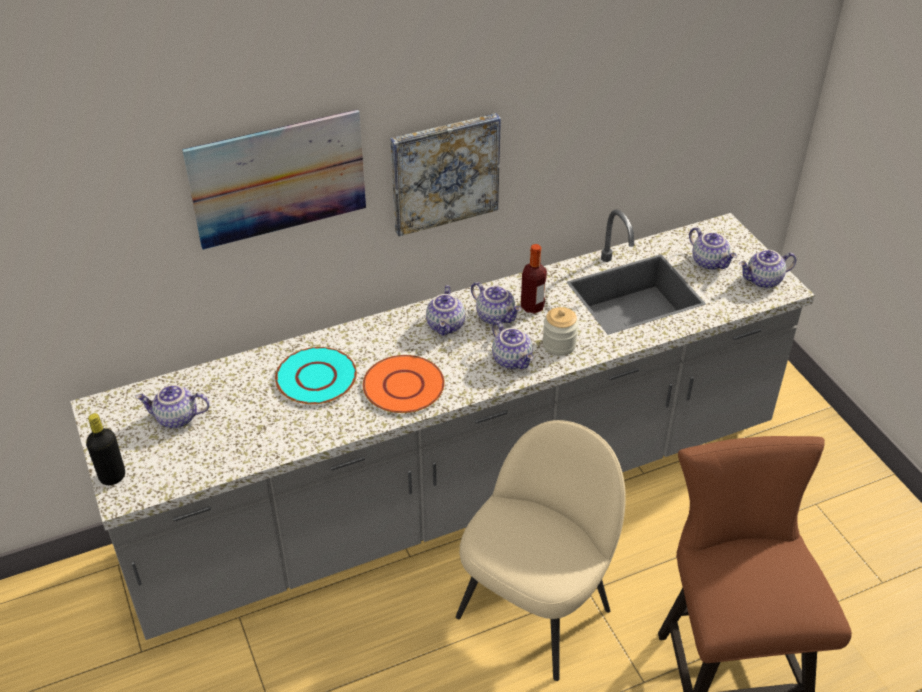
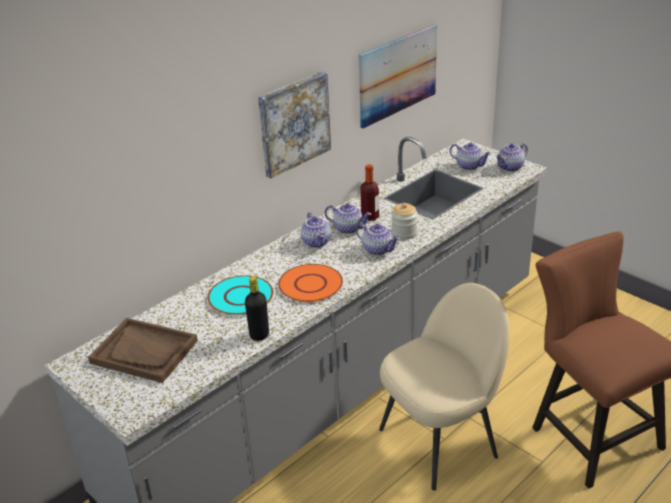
camera: 20 degrees left, 10 degrees down
black bottle [86,413,125,485] -> black bottle moved to [245,276,269,341]
teapot [136,385,210,428] -> brown tray [88,318,198,383]
picture [182,109,366,250] -> picture moved to [359,24,437,129]
beige chair [456,420,626,681] -> beige chair turned 45 degrees clockwise [379,283,510,491]

